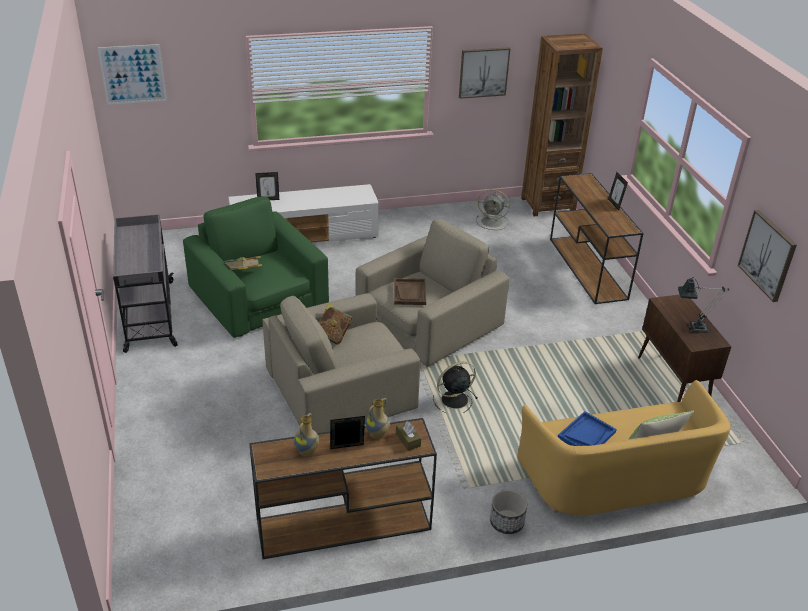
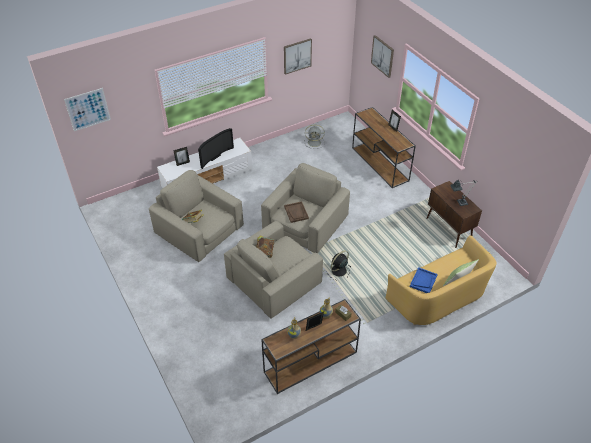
camera: 15 degrees left, 10 degrees up
grey cart [113,214,178,353] -> none
green armchair [183,196,329,338] -> beige armchair [149,170,244,262]
planter [490,490,527,534] -> none
brown bookcase [521,34,603,216] -> none
picture [738,210,797,302] -> picture moved to [371,35,394,78]
none -> television [198,128,234,169]

